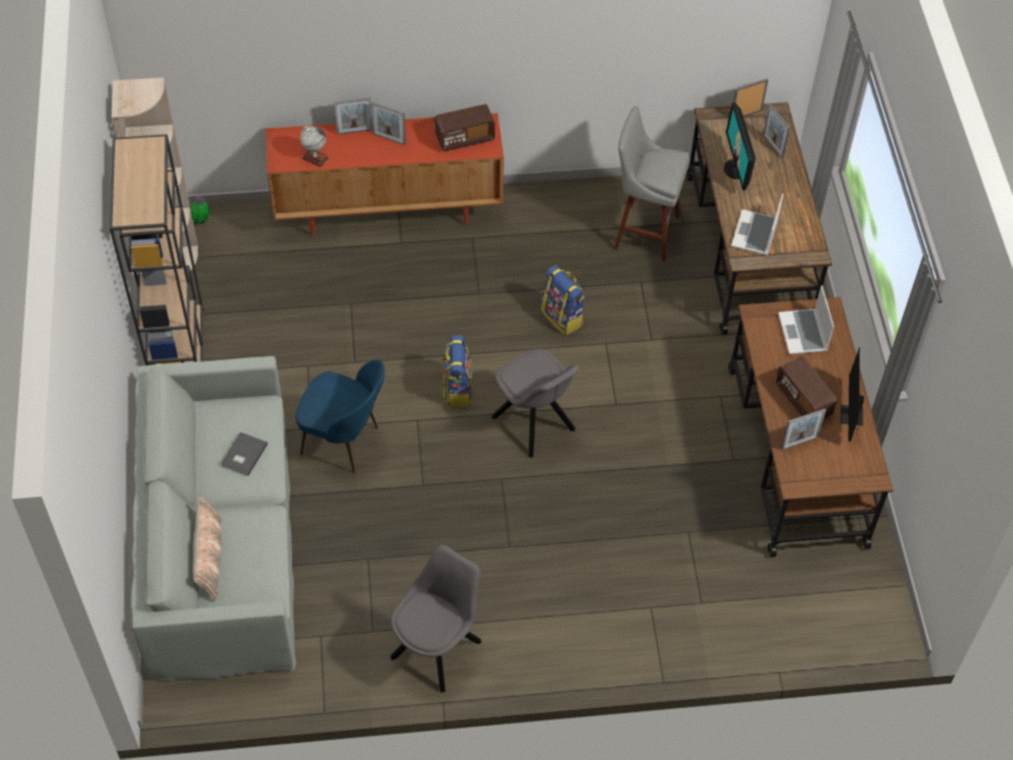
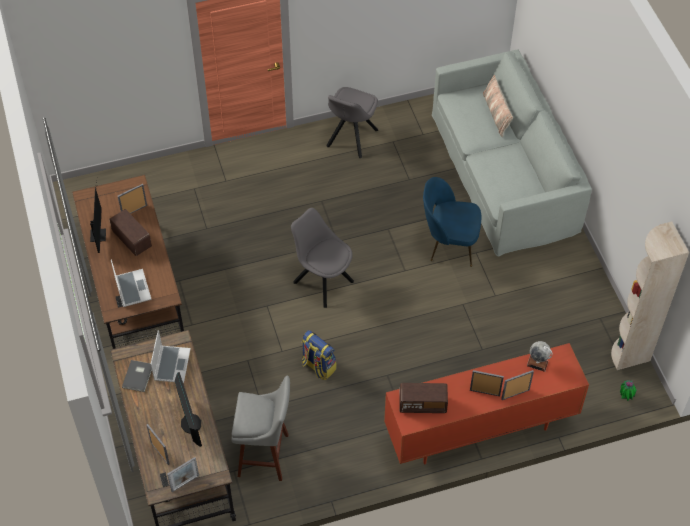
camera: 170 degrees right, 0 degrees up
bookcase [110,134,204,366] -> none
grey book [221,432,268,476] -> grey book moved to [122,360,152,392]
radio [435,104,495,151] -> radio turned 150 degrees counterclockwise [399,383,448,413]
backpack [441,335,473,407] -> none

